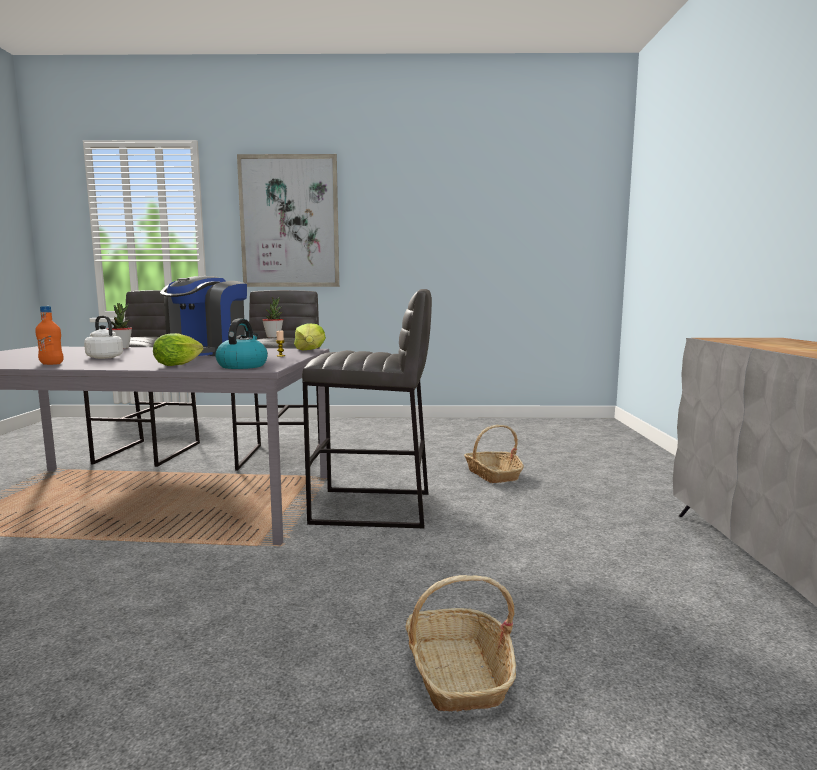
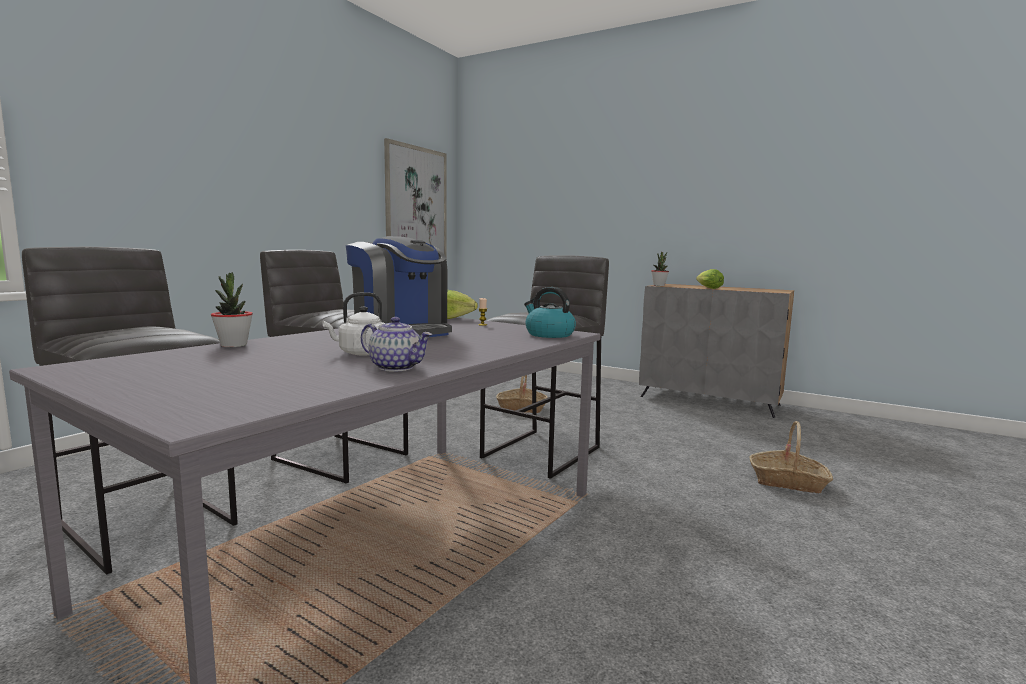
camera: 60 degrees left, 0 degrees up
orange bottle [35,306,64,365] -> teapot [361,317,432,371]
lettuce [153,333,203,366] -> lettuce moved to [696,269,724,289]
picture [237,154,339,287] -> picture moved to [384,138,447,261]
potted plant [262,297,283,338] -> potted plant moved to [651,252,669,286]

